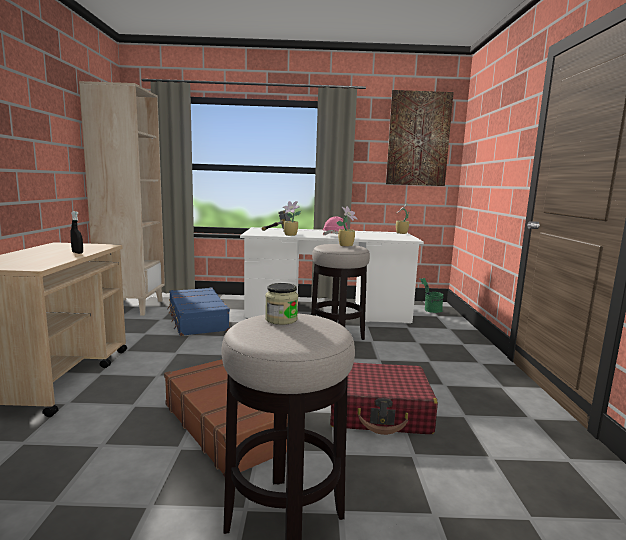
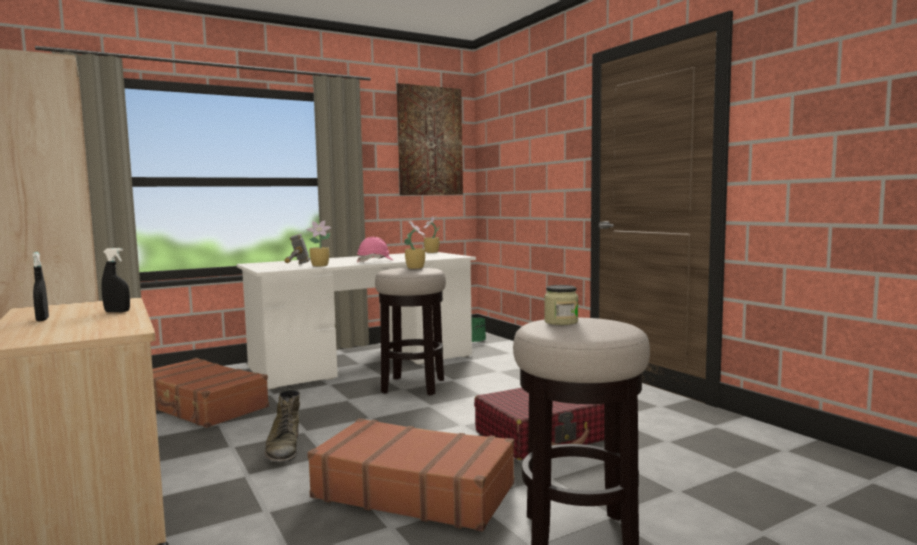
camera: 30 degrees left, 5 degrees down
blue suitcase [167,287,230,336] -> brown suitcase [153,358,269,428]
none -> black spray bottle [32,252,49,321]
none -> green boot [264,389,300,463]

